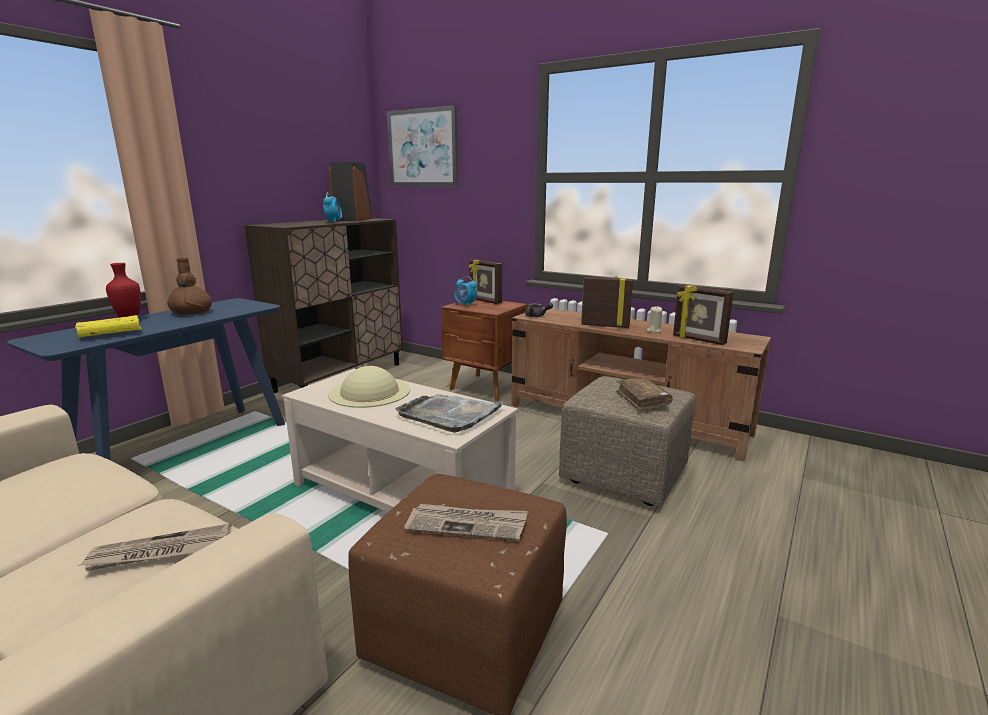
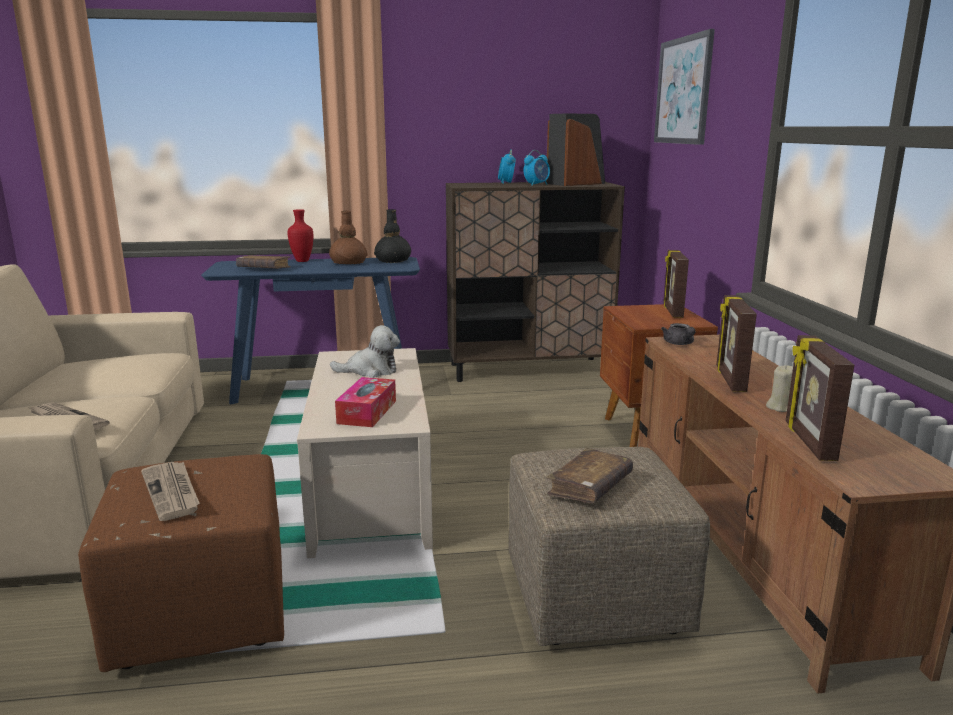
camera: 50 degrees right, 0 degrees up
yellow book [75,315,141,337] -> brown book [236,255,291,269]
beige hat [328,366,410,408] -> plush toy [330,325,400,378]
grey tray [395,394,504,433] -> tissue box [335,377,396,427]
alarm clock [454,276,477,307] -> alarm clock moved to [498,149,515,184]
picture frame [581,276,633,328] -> picture frame turned 150 degrees counterclockwise [717,295,757,392]
none -> black vase [374,209,411,263]

